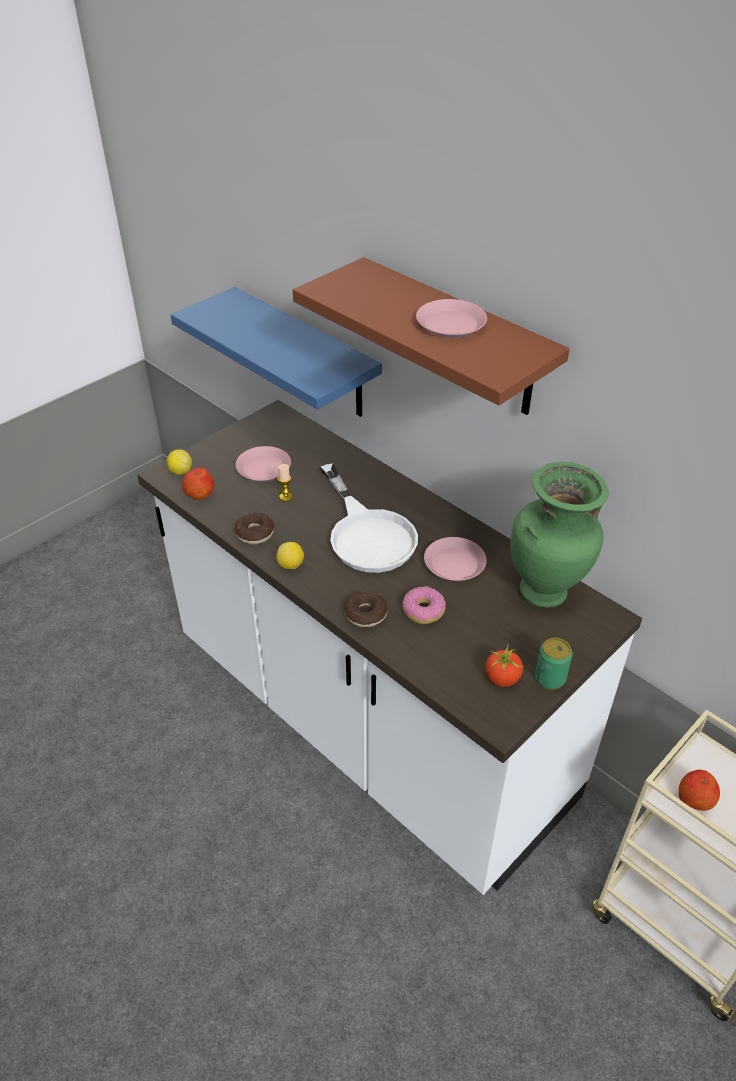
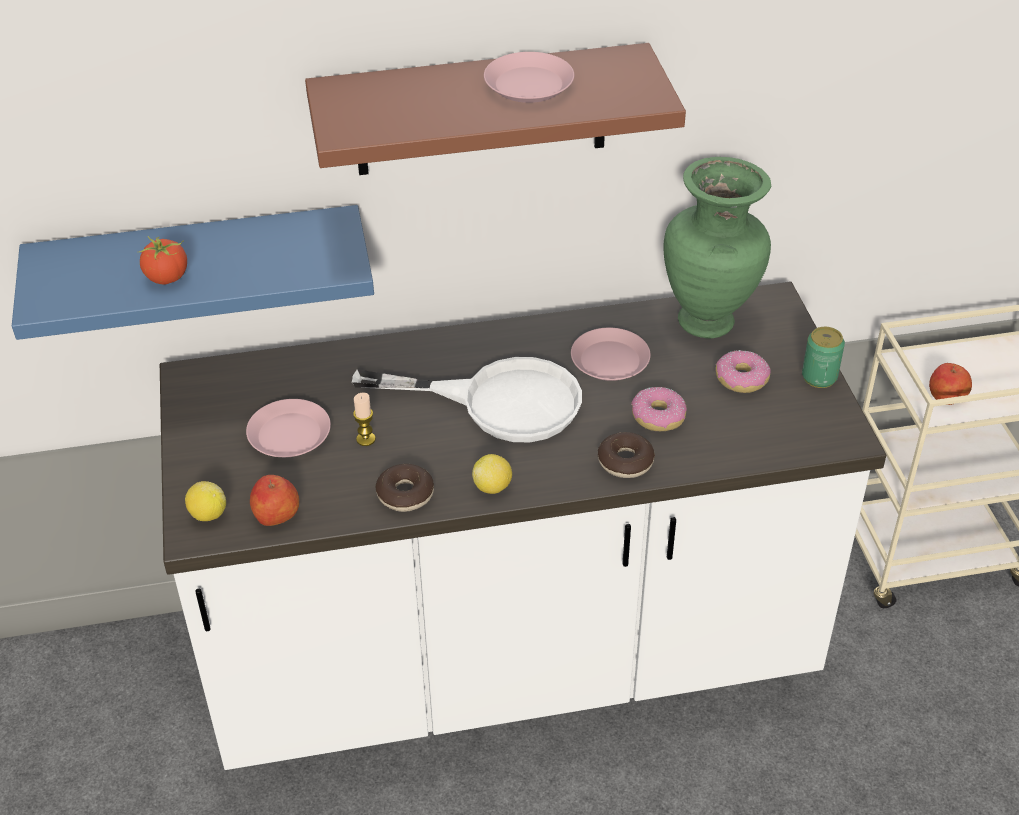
camera: 55 degrees left, 0 degrees up
tomato [485,646,524,687] -> tomato moved to [139,236,187,285]
none -> donut [716,350,771,393]

